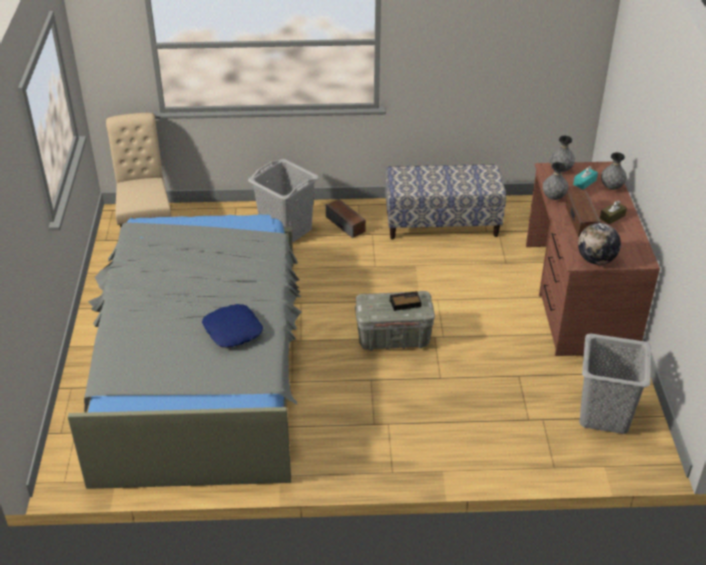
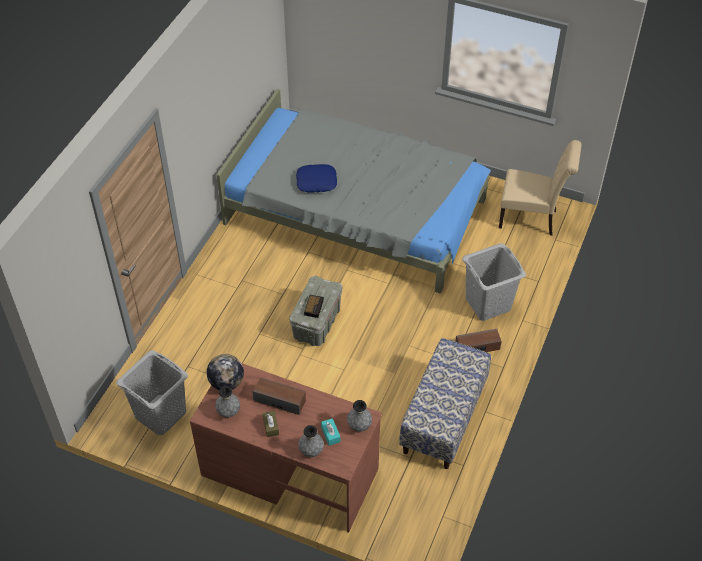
camera: 115 degrees right, 10 degrees up
grey vase [543,162,568,200] -> grey vase moved to [215,386,240,417]

